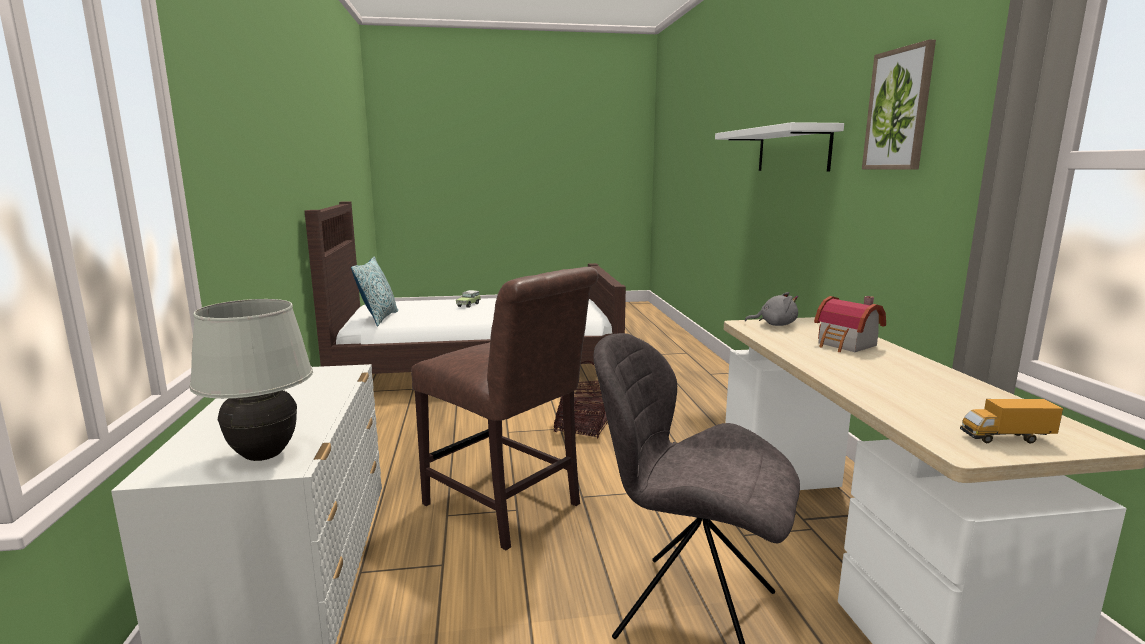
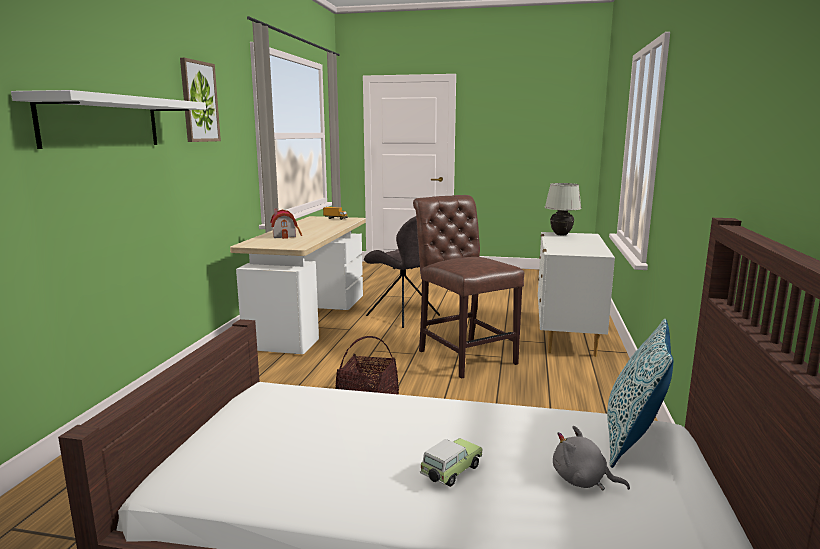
camera: 160 degrees left, 0 degrees up
grey plush toy [745,292,798,326] -> grey plush toy moved to [553,426,630,491]

